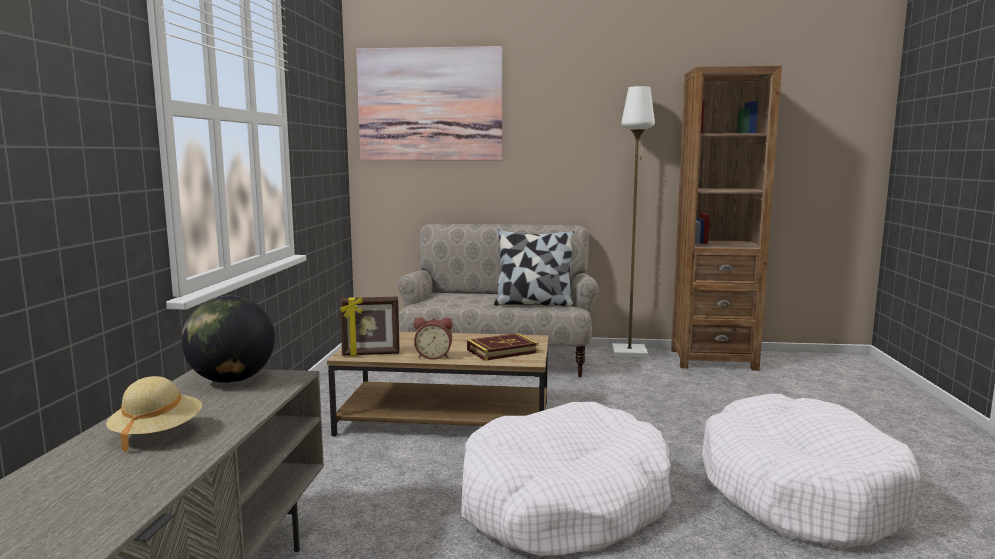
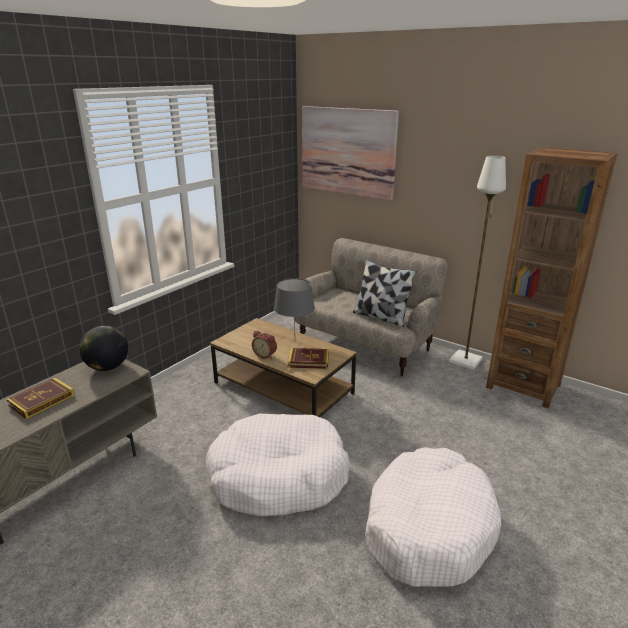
camera: 30 degrees right, 15 degrees up
beige hat [106,376,202,453] -> book [7,377,75,419]
picture frame [340,297,400,356] -> none
none -> grey table lamp [274,278,315,330]

